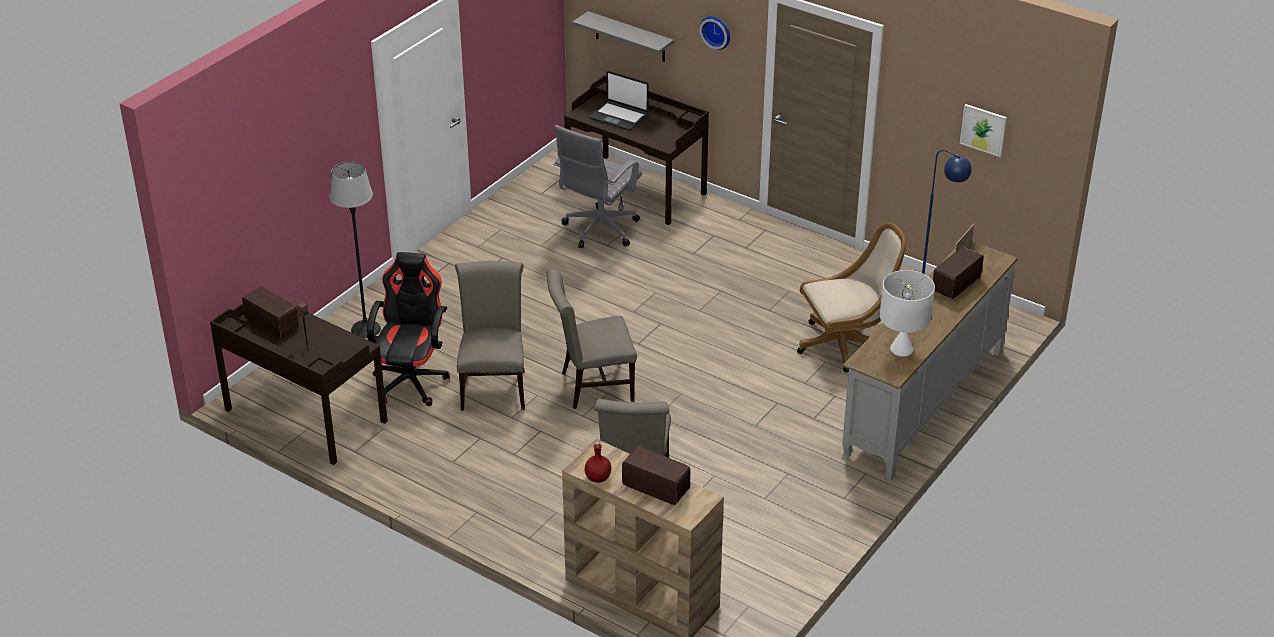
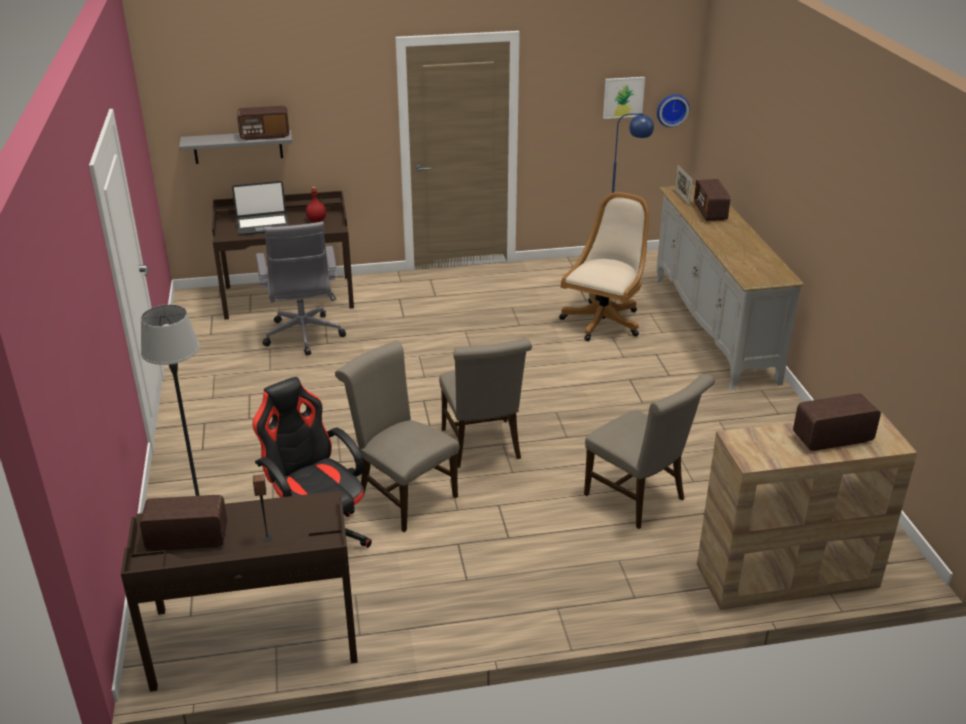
camera: 45 degrees left, 5 degrees down
beige chair [547,269,637,409] -> beige chair turned 45 degrees counterclockwise [439,338,532,468]
red bottle [585,441,611,483] -> red bottle moved to [306,187,326,222]
wall clock [699,16,730,50] -> wall clock moved to [657,94,690,127]
white table lamp [880,270,935,357] -> none
none -> radio [237,106,289,140]

